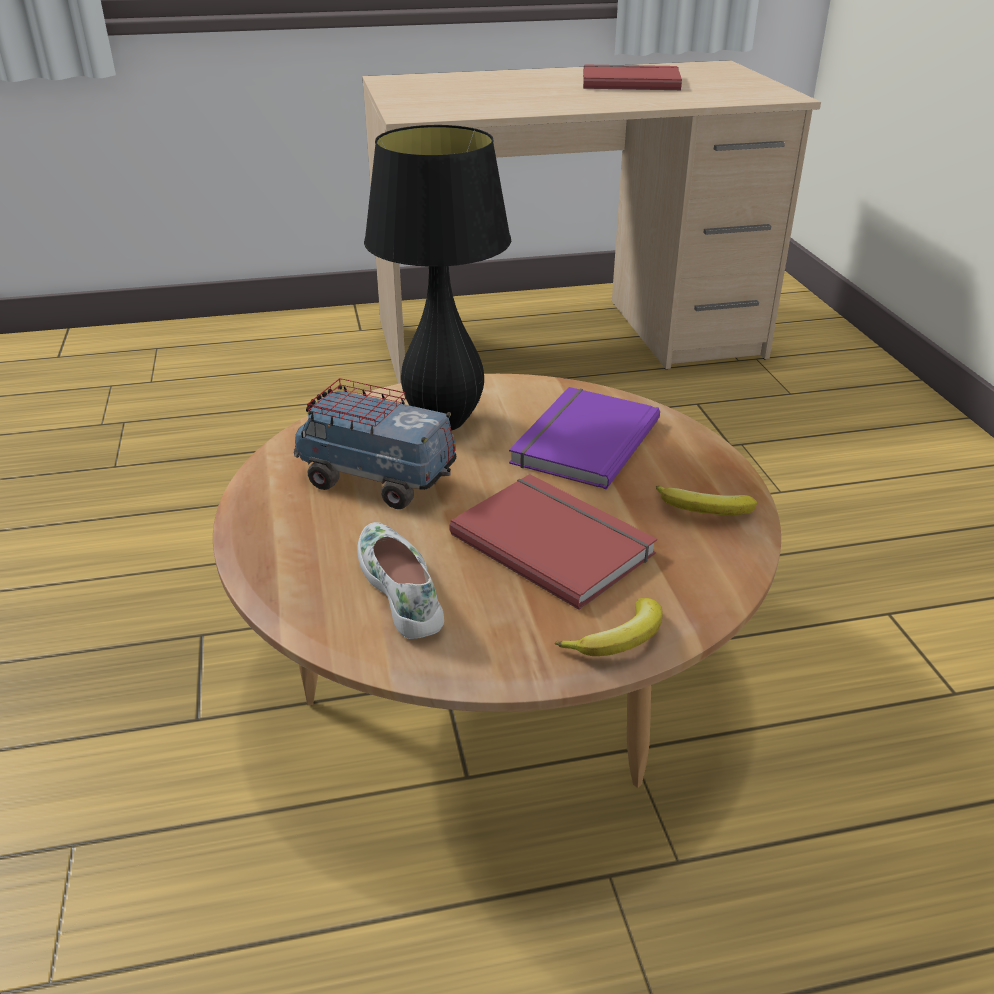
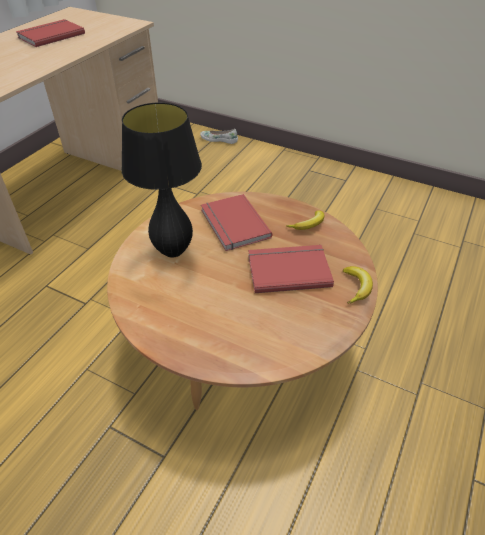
camera: 50 degrees left, 10 degrees up
toy truck [294,378,456,509] -> none
white shoe [357,522,444,639] -> white shoe moved to [200,129,238,144]
purple book [509,387,660,489] -> red book [201,194,272,251]

